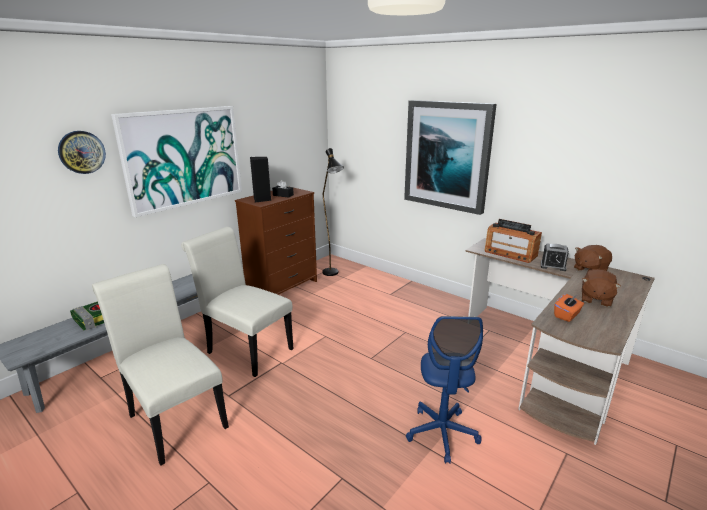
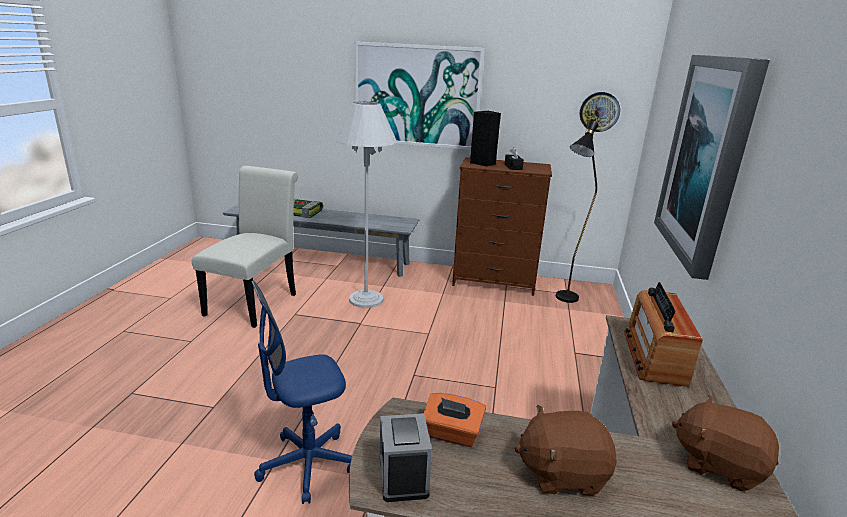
camera: 60 degrees right, 0 degrees up
wall clock [58,131,106,174] -> wall clock moved to [580,92,620,132]
white chair [181,227,294,377] -> white floor lamp [335,101,397,308]
alarm clock [541,243,569,271] -> alarm clock moved to [380,413,432,502]

